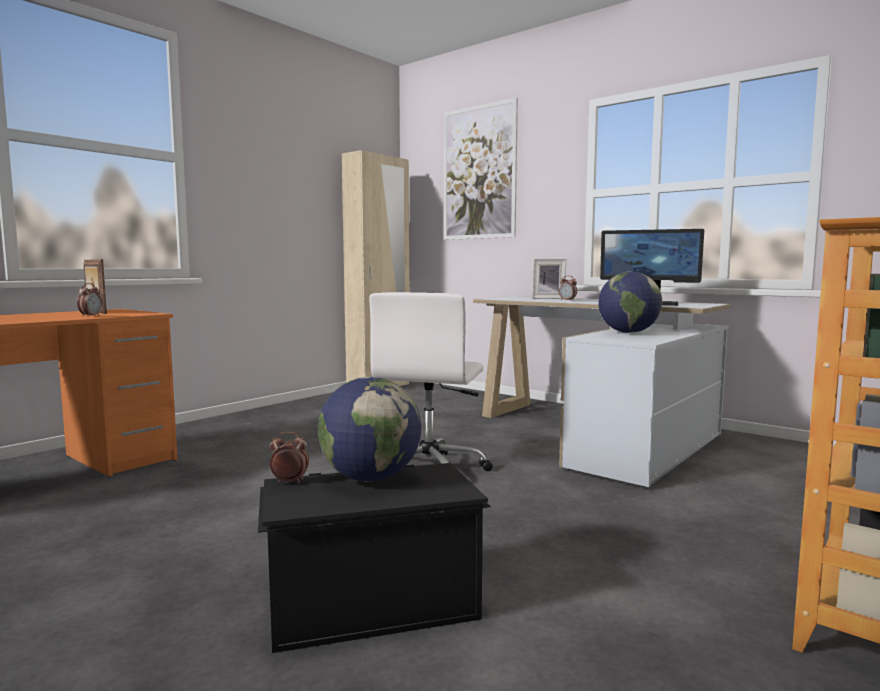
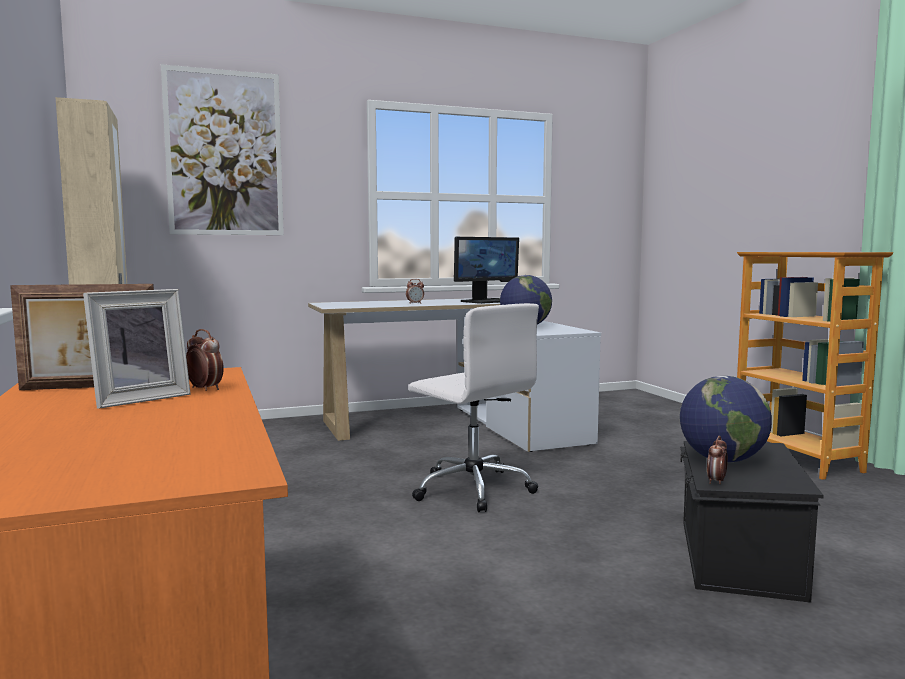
camera: 60 degrees left, 0 degrees up
picture frame [532,259,566,299] -> picture frame moved to [83,289,191,409]

